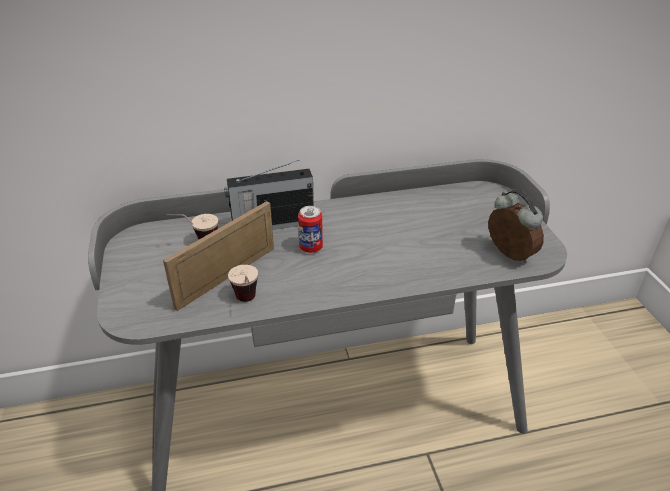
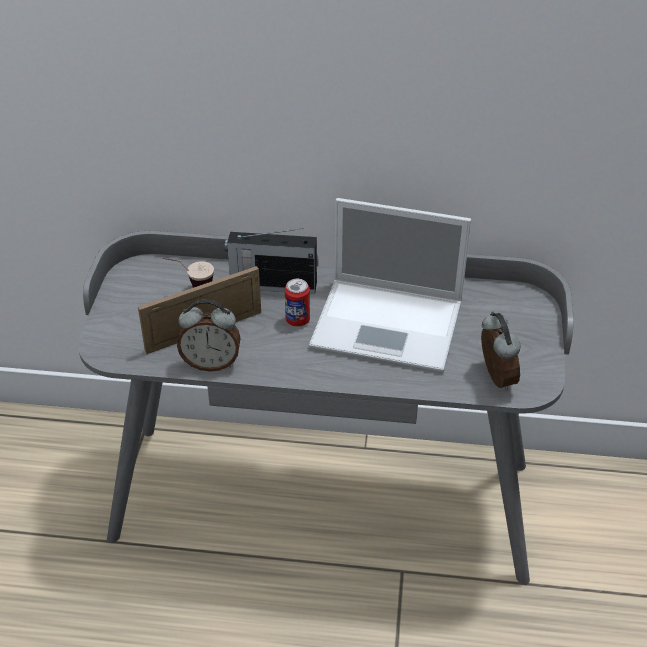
camera: 20 degrees right, 5 degrees up
cup [228,265,258,302] -> alarm clock [177,299,241,372]
none -> laptop [309,198,471,373]

